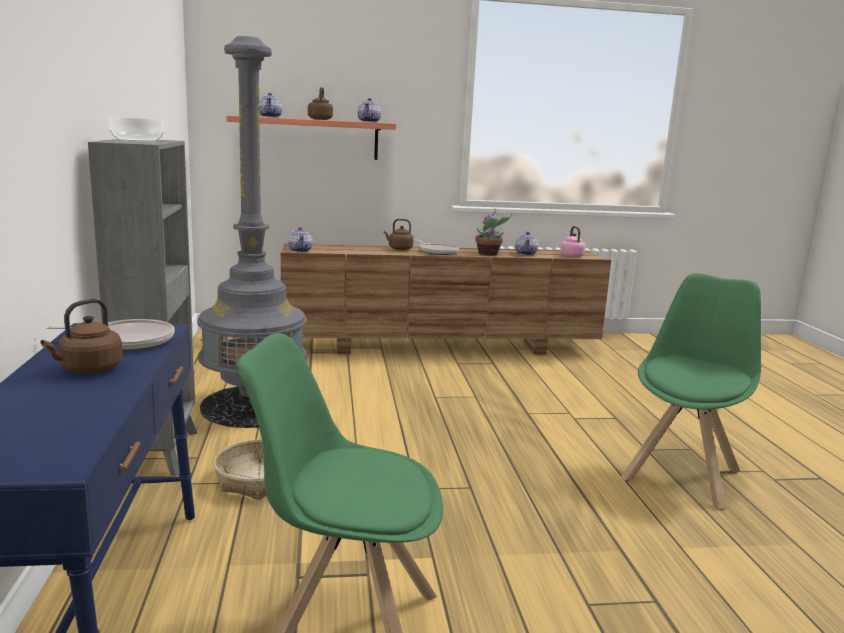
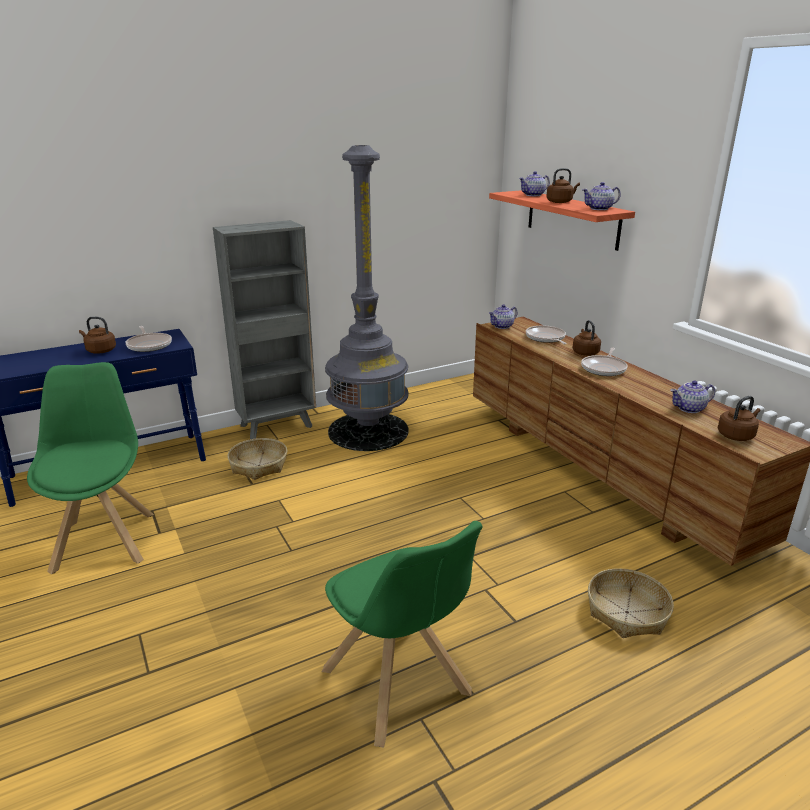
camera: 70 degrees right, 10 degrees up
bowl [108,117,164,143] -> none
potted plant [475,209,513,255] -> none
pink kettle [560,226,585,258] -> brown kettle [718,396,760,441]
green chair [621,273,761,510] -> green chair turned 45 degrees clockwise [322,521,482,748]
none -> frying pan [526,326,567,344]
none -> basket [588,568,674,638]

